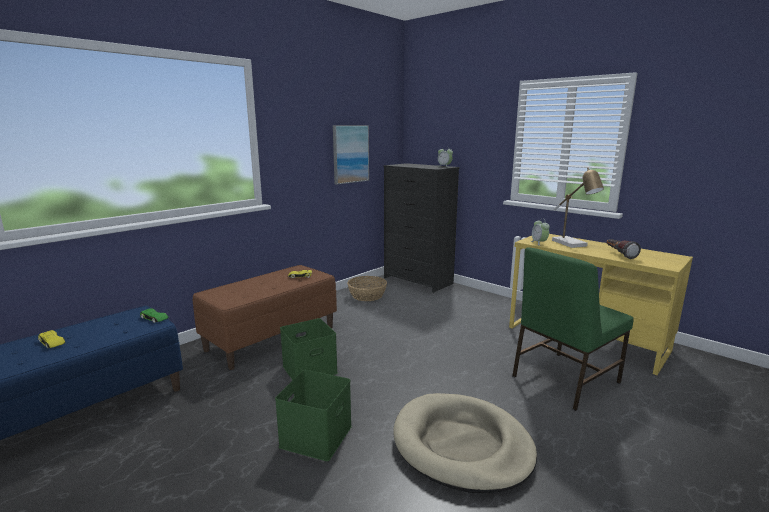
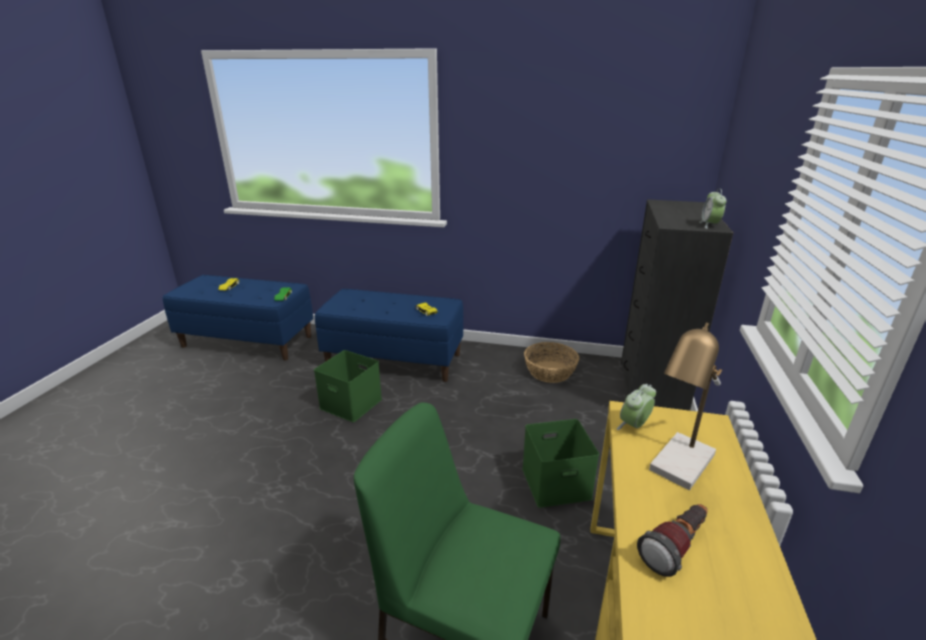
camera: 60 degrees right, 10 degrees up
brown bench [193,265,337,370] -> blue bench [315,289,463,382]
green storage box [275,370,352,461] -> green storage box moved to [522,419,599,508]
picture [333,125,369,185] -> none
beige dog bed [393,393,537,493] -> none

